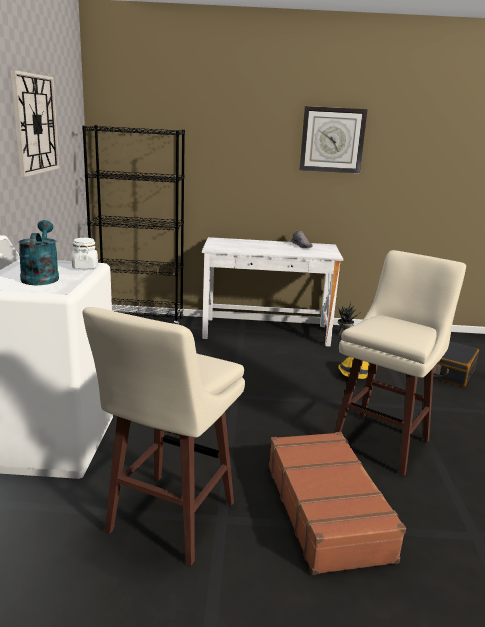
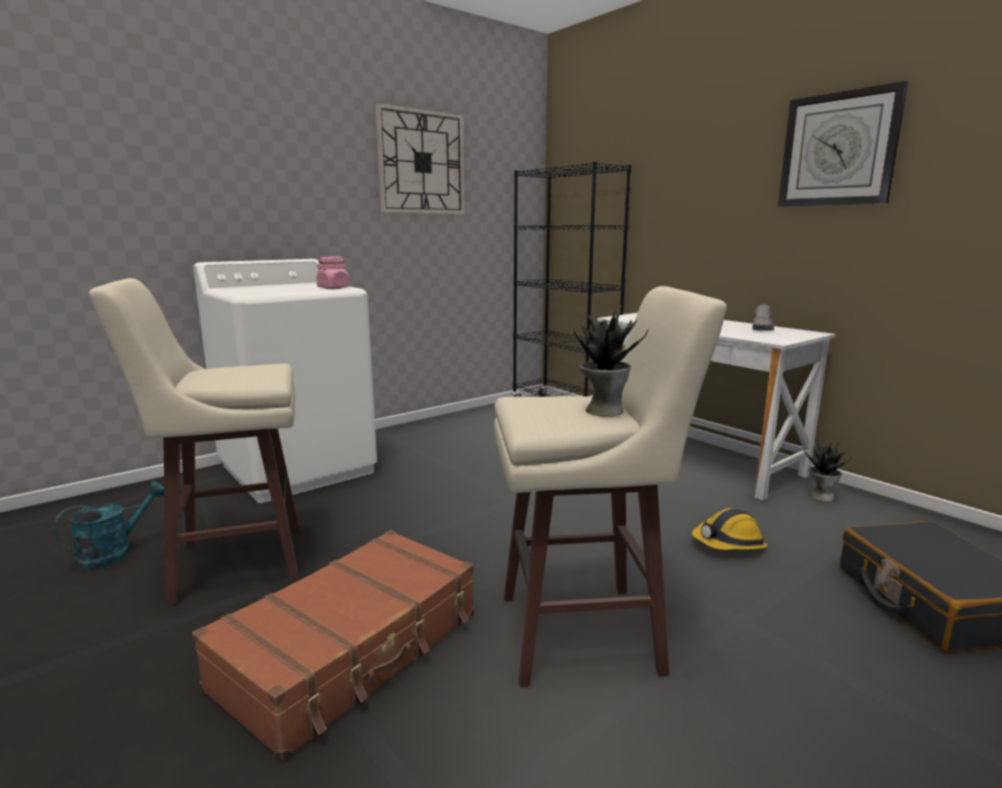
camera: 50 degrees right, 5 degrees down
turquoise watering can [18,220,59,285] -> turquoise watering can moved to [53,481,164,569]
white jar [72,238,98,269] -> pink jar [316,257,350,289]
none -> potted plant [573,305,648,417]

